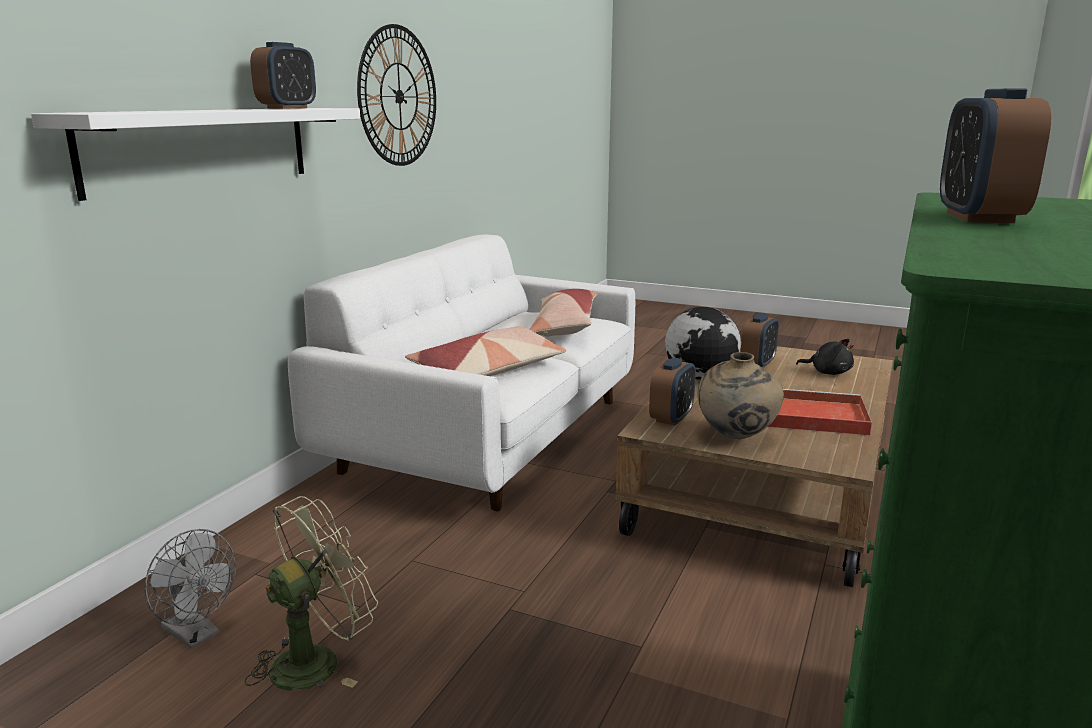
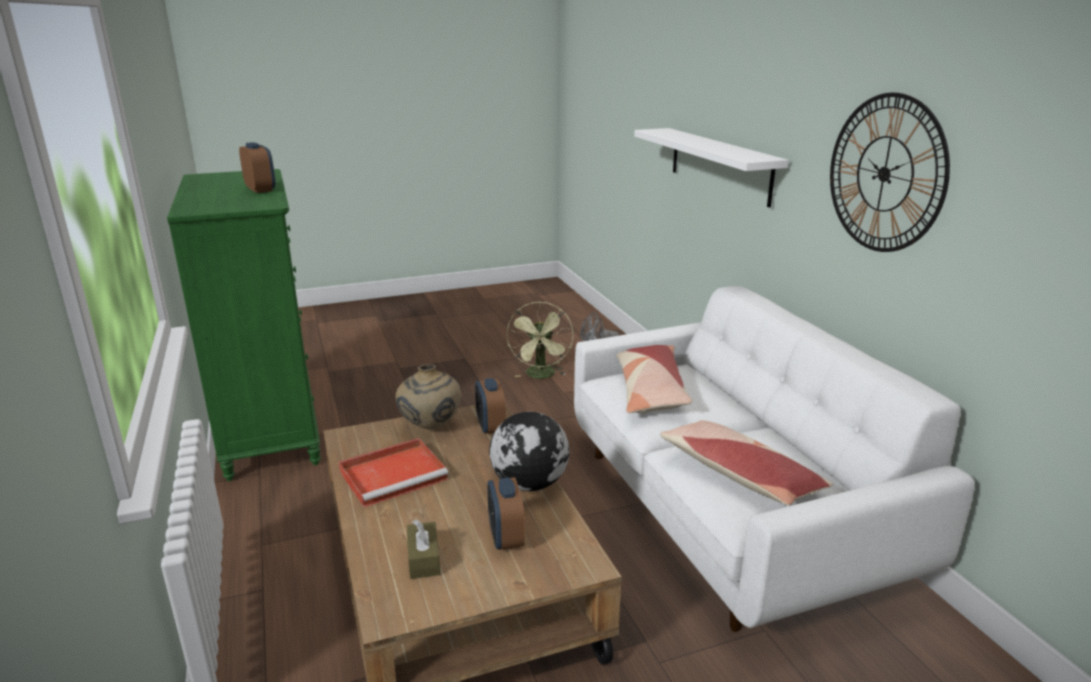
camera: 135 degrees right, 5 degrees up
alarm clock [250,42,316,109] -> none
black plush toy [796,339,854,375] -> brown tissue box [407,520,440,579]

